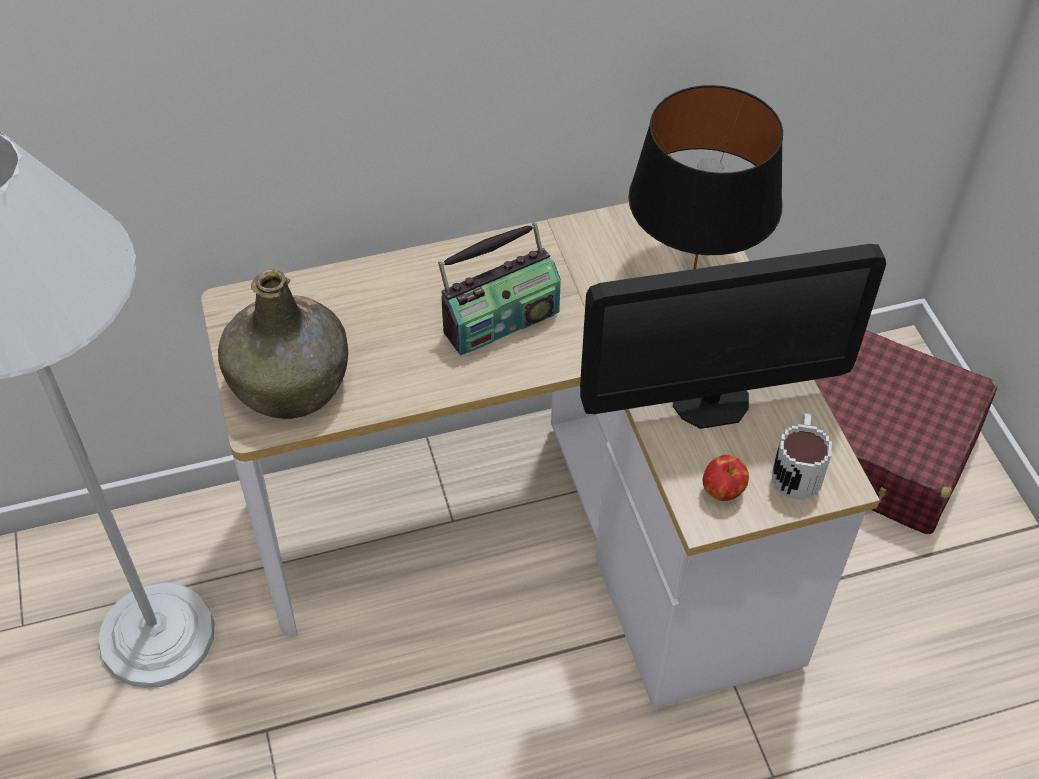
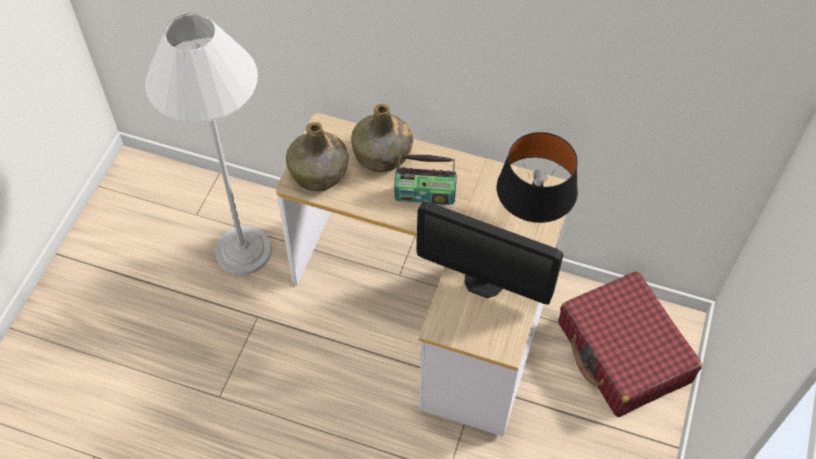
camera: 35 degrees right, 5 degrees up
apple [703,455,749,501] -> none
mug [772,413,832,500] -> none
none -> green bottle [351,104,413,172]

